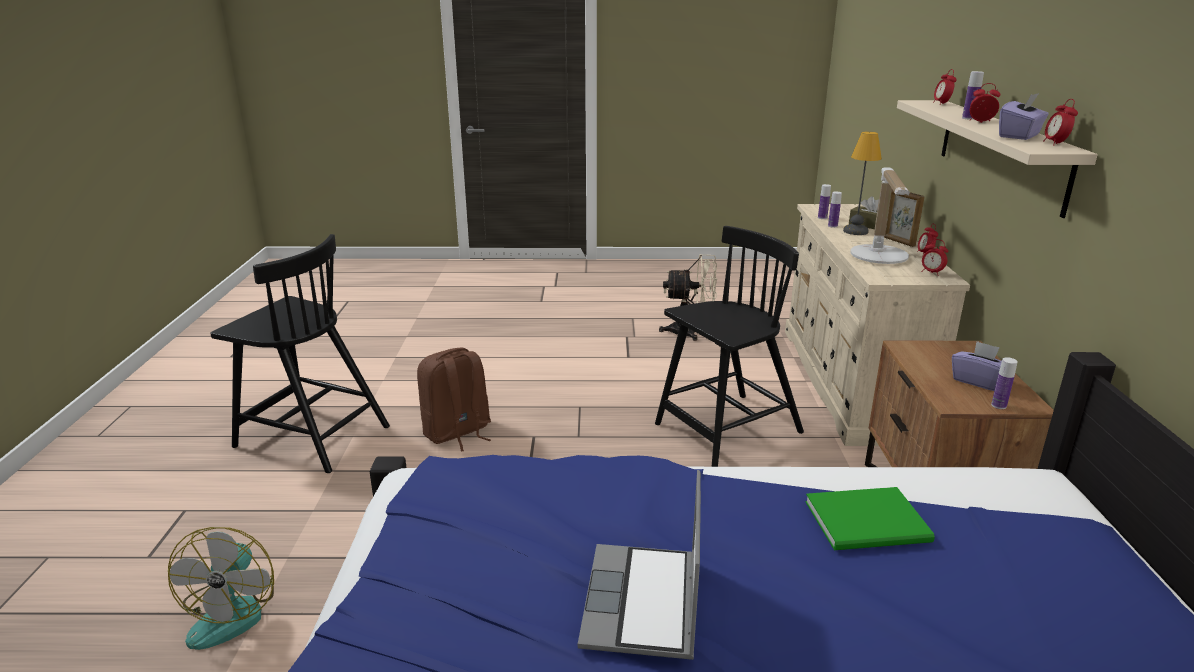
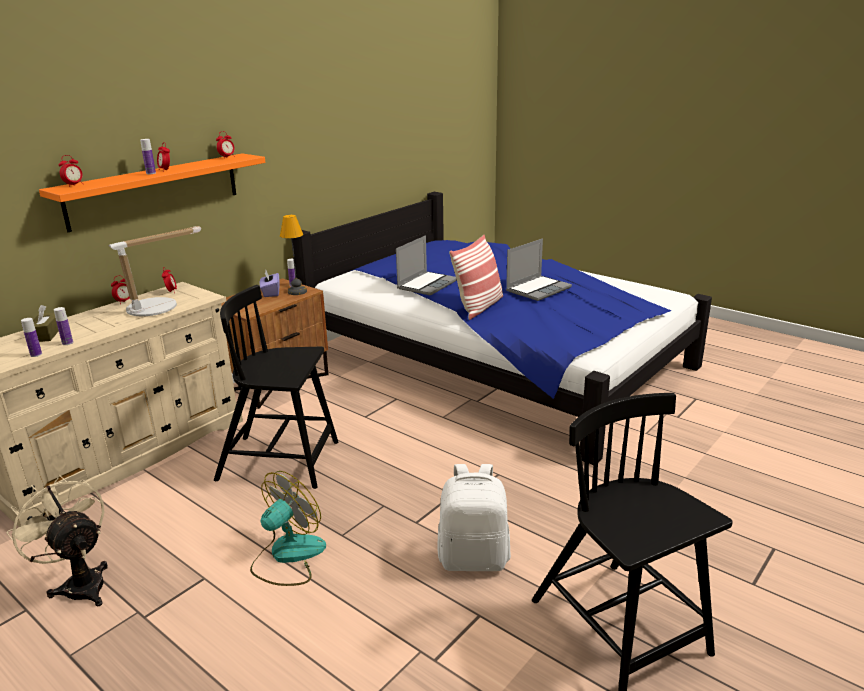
camera: 140 degrees left, 0 degrees up
fan [168,527,274,650] -> fan moved to [250,471,326,586]
brown backpack [417,348,491,452] -> white backpack [437,464,511,571]
green book [805,487,935,550] -> laptop [396,235,457,296]
table lamp [843,132,882,235] -> table lamp moved to [280,215,307,295]
picture frame [884,189,925,247] -> none
beige shelf [897,100,1098,218] -> orange shelf [39,153,265,232]
purple tissue box [999,93,1049,140] -> none
none -> pillow [449,235,503,320]

